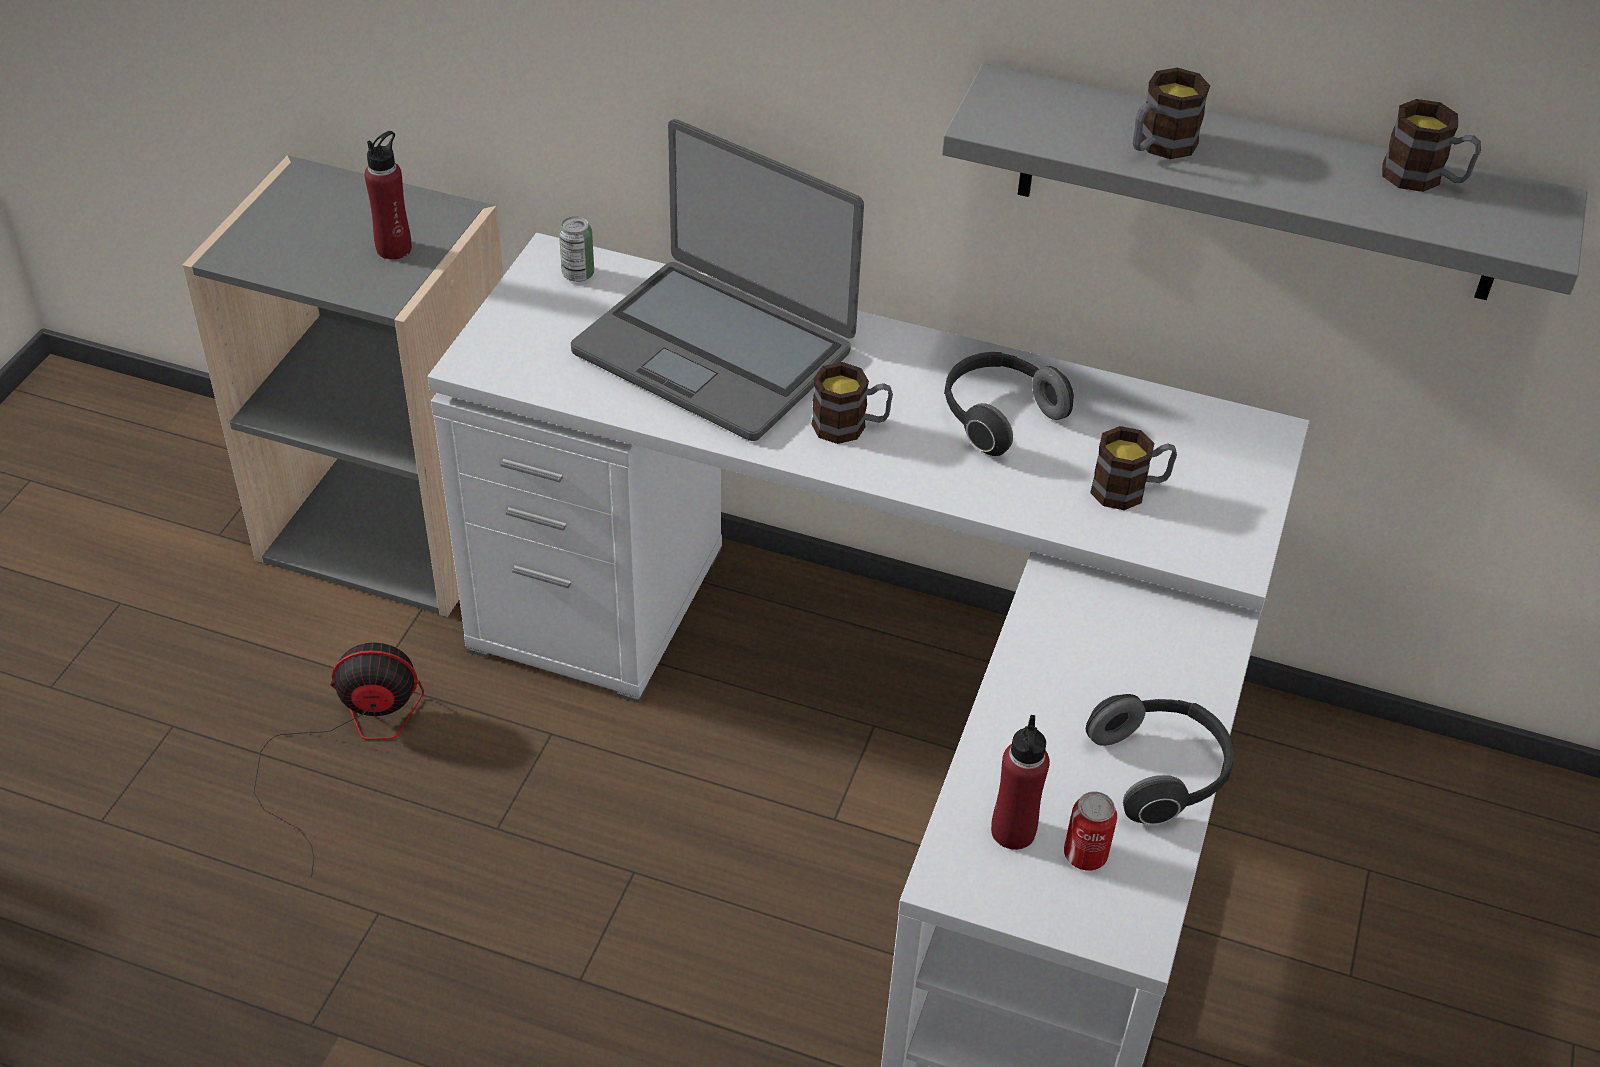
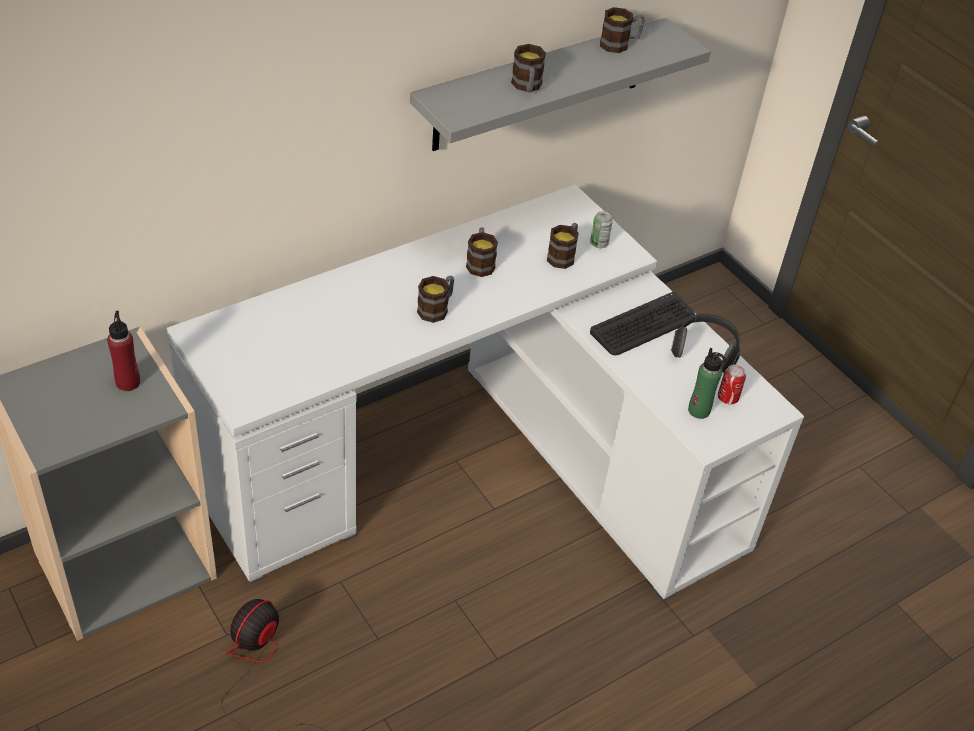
camera: 55 degrees left, 0 degrees up
can [559,216,594,282] -> can moved to [590,211,613,248]
laptop [571,119,864,441] -> none
headphones [944,352,1074,456] -> mug [466,228,498,277]
red bottle [991,715,1050,850] -> green bottle [688,348,726,419]
none -> keyboard [590,292,695,355]

